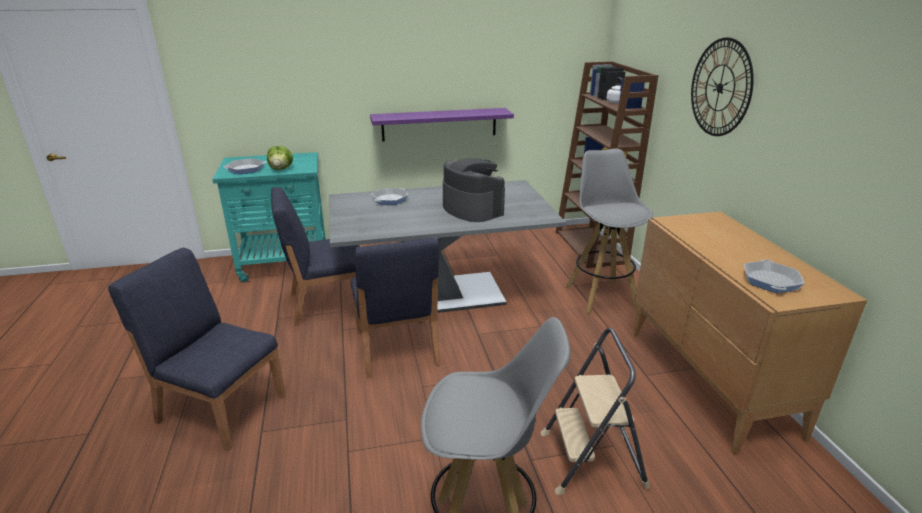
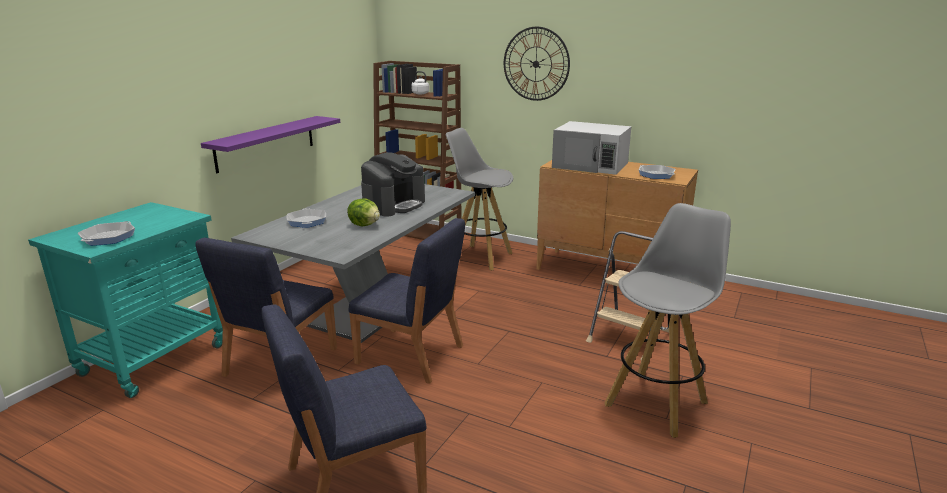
camera: 50 degrees left, 5 degrees down
lettuce [267,146,293,170] -> lettuce moved to [347,198,380,226]
coffee machine [443,158,505,222] -> coffee machine turned 120 degrees clockwise [361,152,425,217]
none -> white microwave [552,121,632,175]

